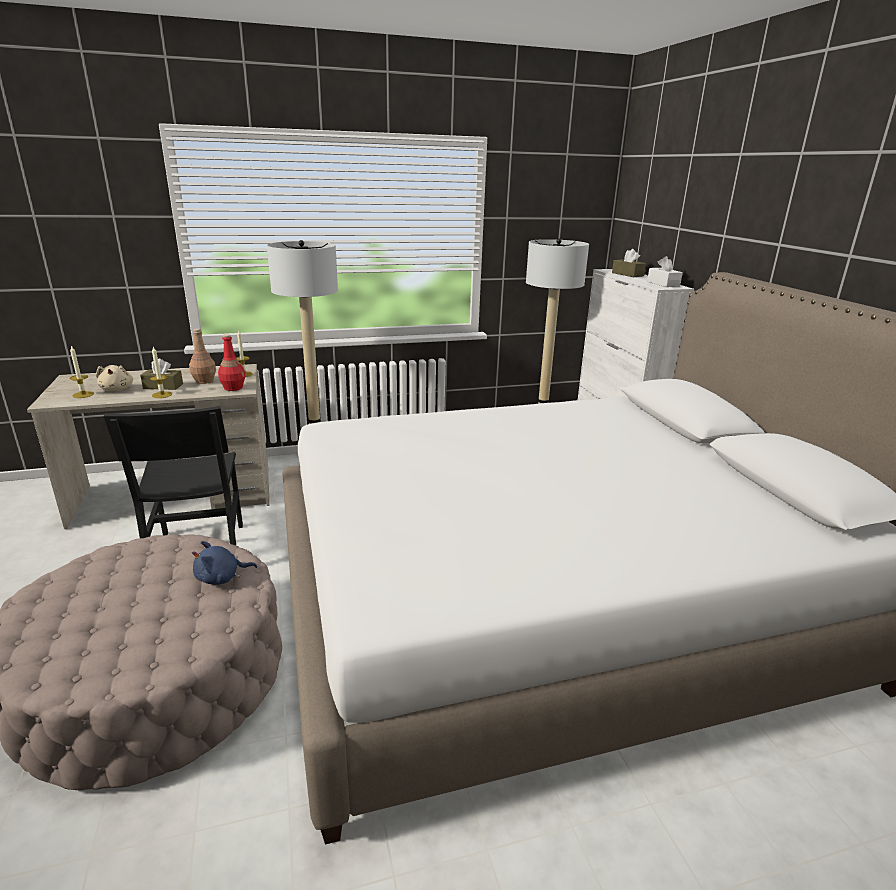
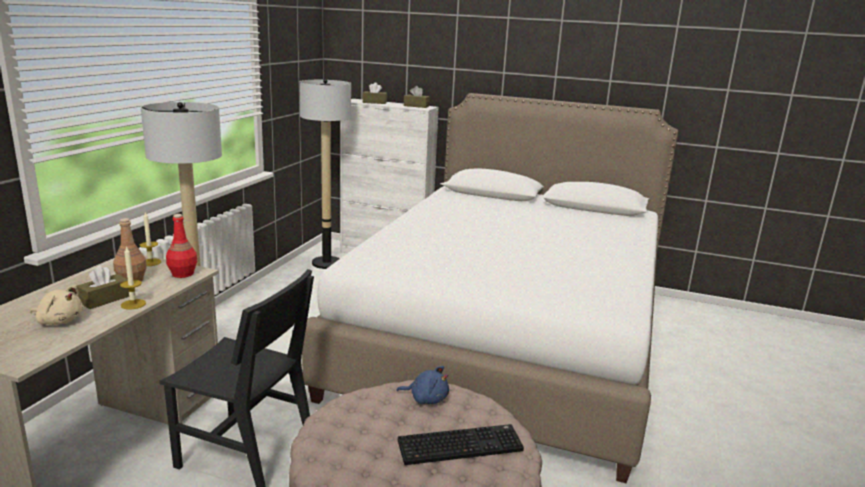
camera: 55 degrees left, 5 degrees down
candle [70,346,94,398] -> none
blue plush toy [192,541,257,585] -> blue plush toy turned 90 degrees counterclockwise [396,366,449,404]
white tissue box [647,256,683,287] -> brown tissue box [404,86,430,108]
none -> keyboard [398,424,524,465]

